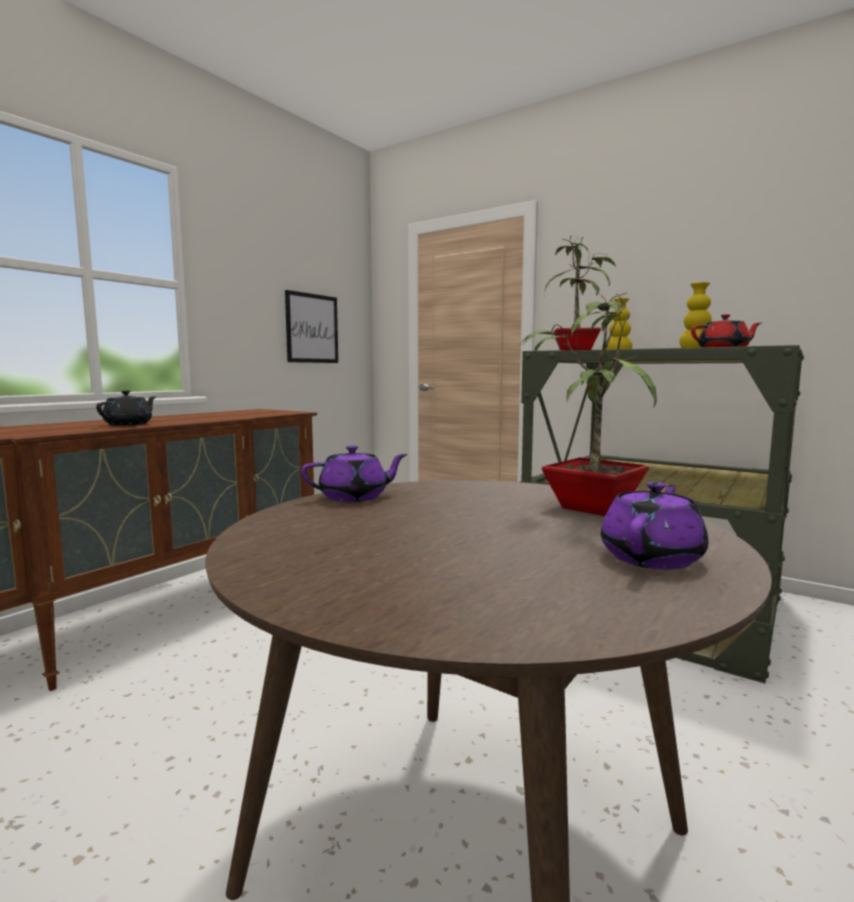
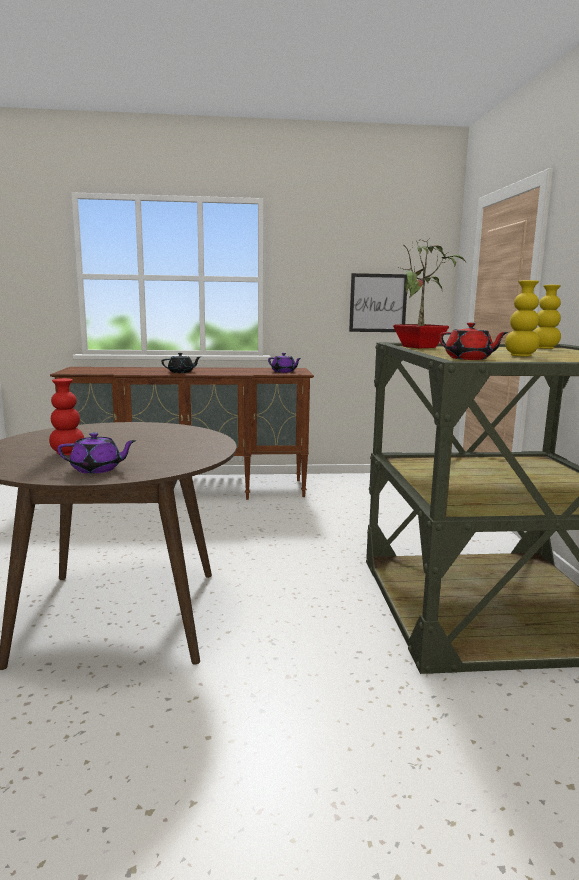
camera: 50 degrees right, 5 degrees up
purple teapot [301,445,408,502] -> purple teapot moved to [268,353,301,373]
potted plant [520,292,657,516] -> none
none -> red vase [49,378,84,455]

